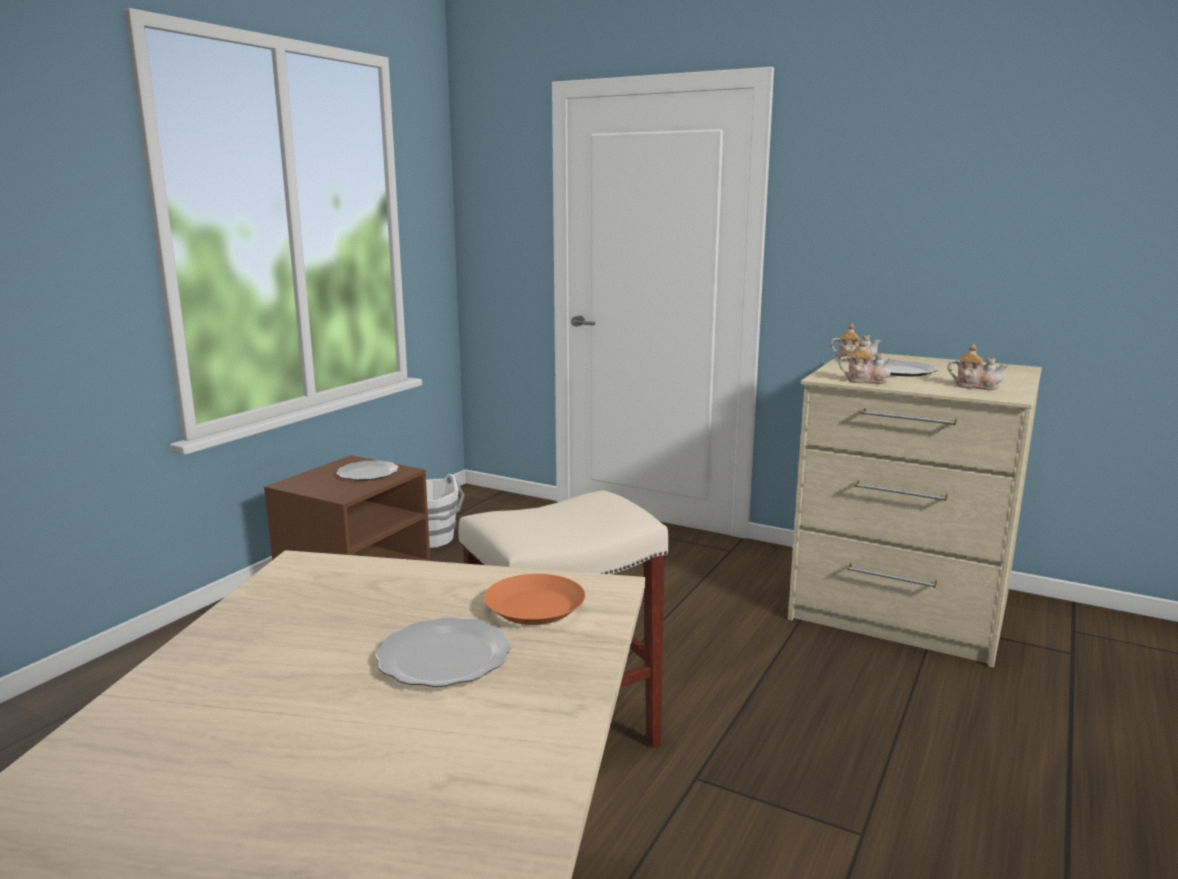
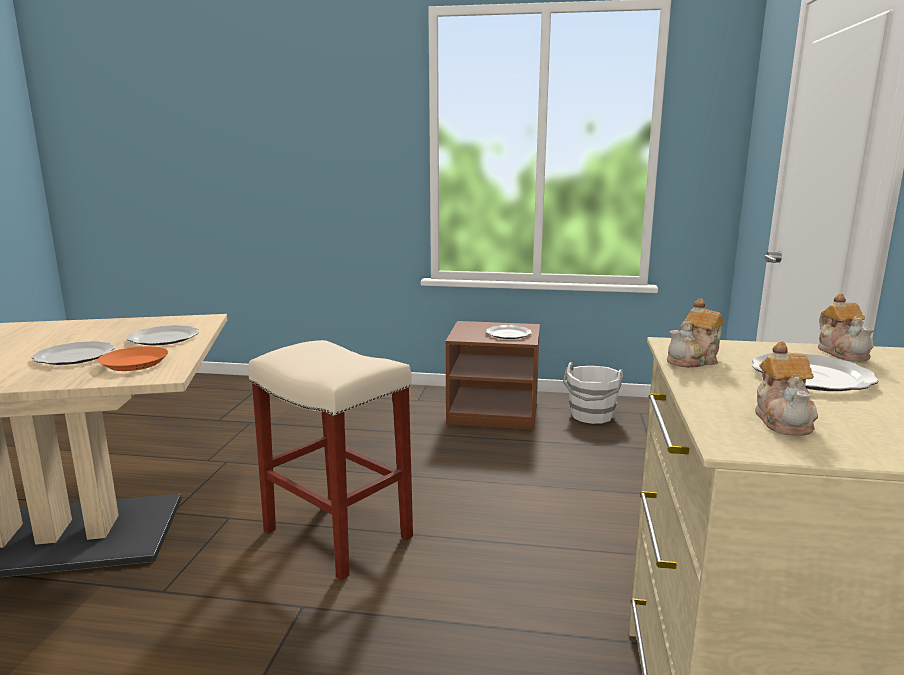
camera: 70 degrees right, 0 degrees up
teapot [839,340,896,384] -> teapot turned 60 degrees clockwise [667,298,724,368]
none -> plate [127,325,199,345]

